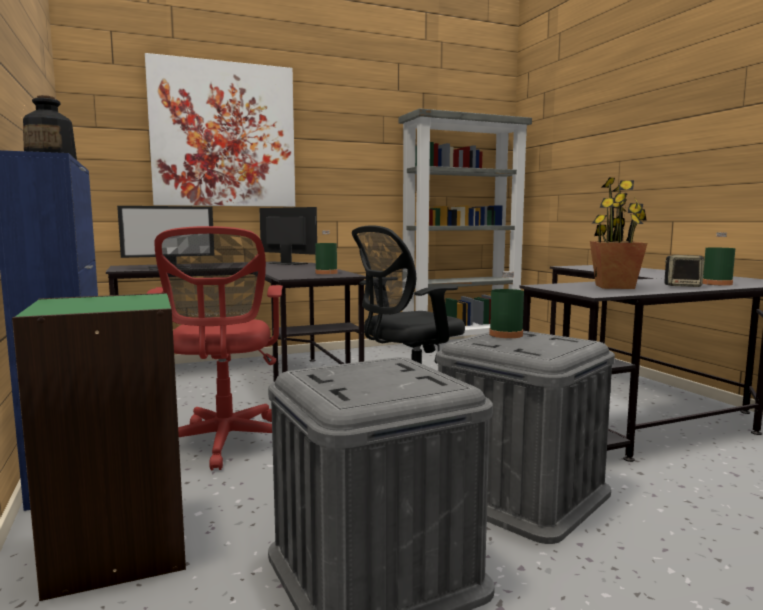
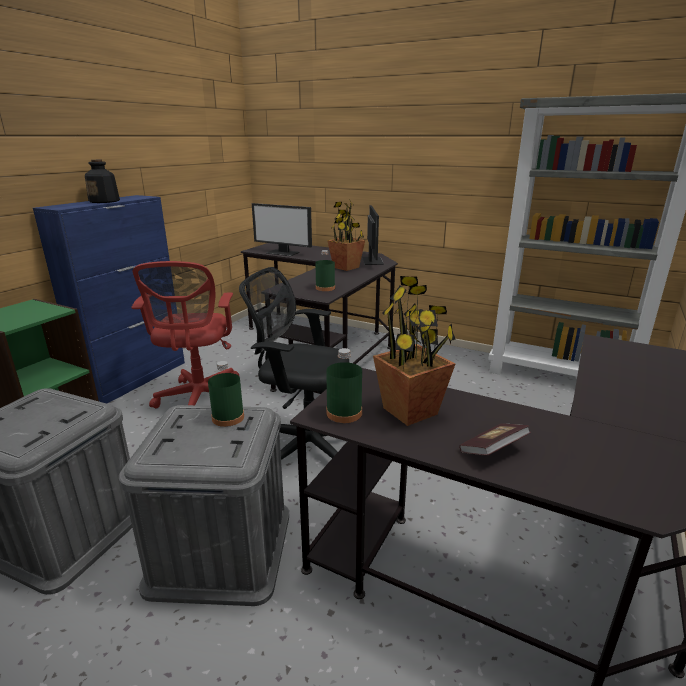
camera: 50 degrees right, 15 degrees up
picture [145,53,296,207] -> none
red office chair [146,226,283,471] -> red office chair turned 45 degrees counterclockwise [131,261,240,408]
speaker [664,255,704,287] -> book [459,423,531,455]
green bottle [702,232,735,286] -> green bottle moved to [326,348,362,423]
none -> potted plant [327,201,365,271]

